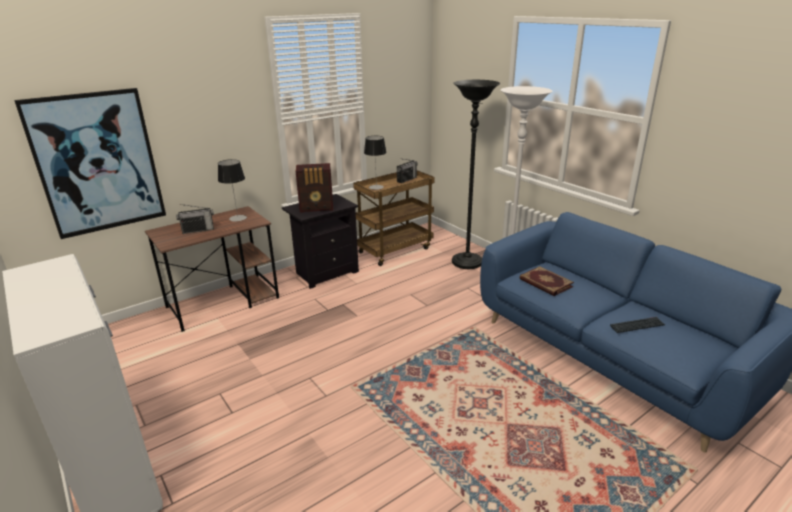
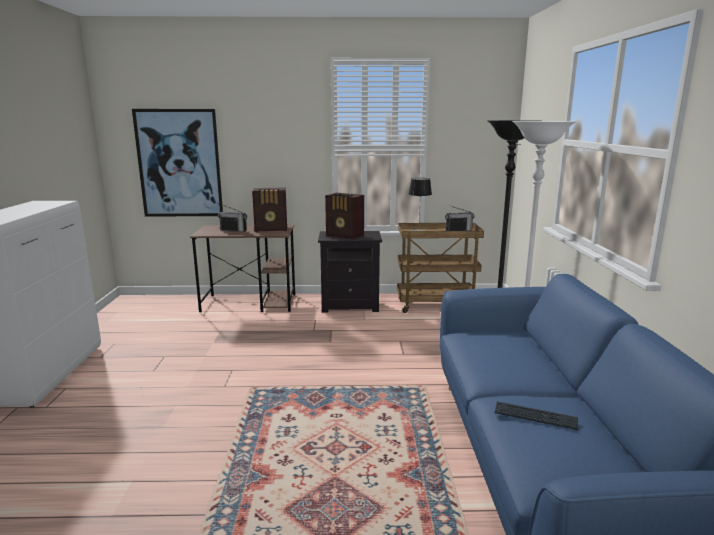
camera: 35 degrees right, 10 degrees down
table lamp [218,159,247,222] -> radio [252,188,287,232]
book [519,266,574,296] -> none

